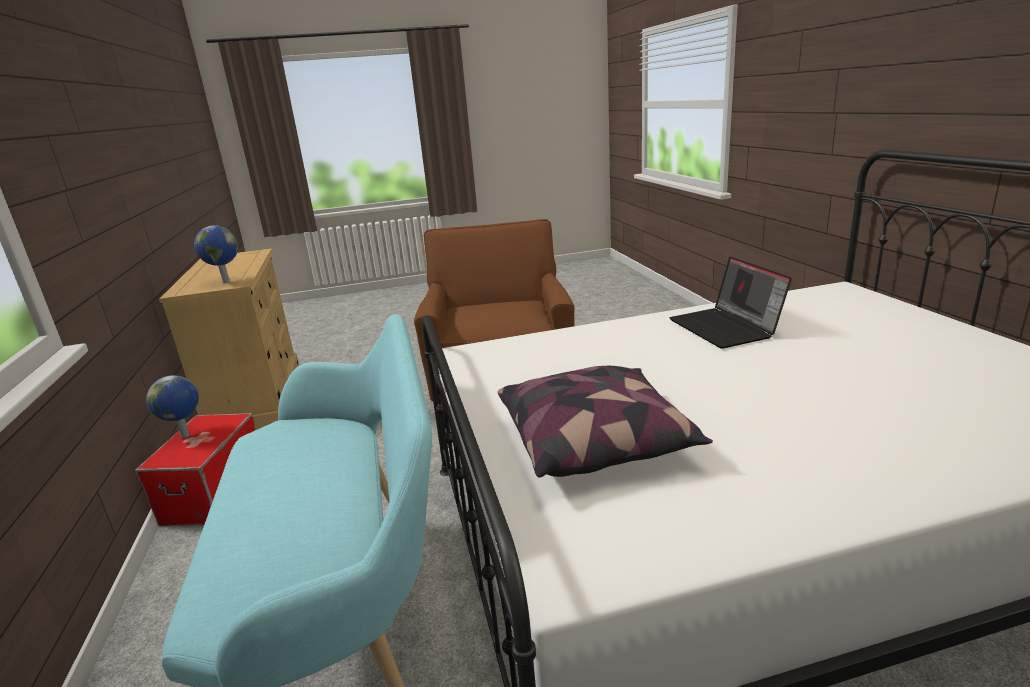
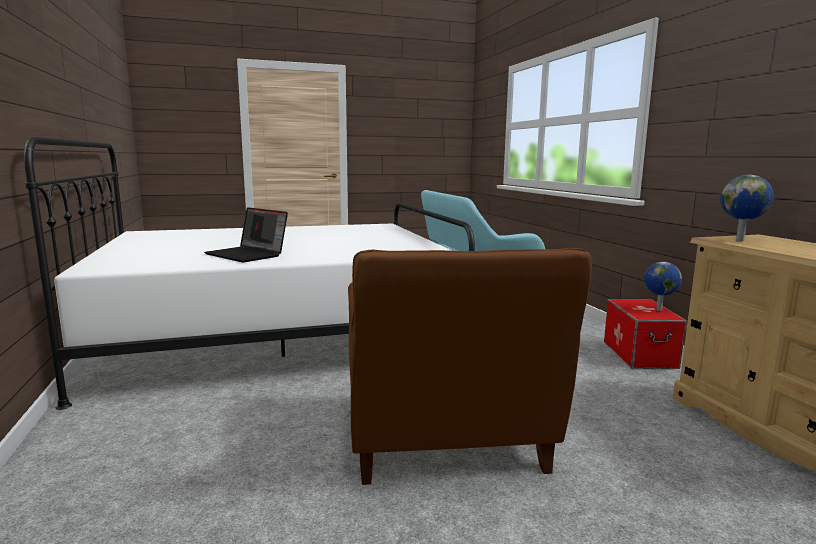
camera: 175 degrees right, 10 degrees down
pillow [498,366,713,478] -> none
laptop [670,257,792,349] -> laptop turned 150 degrees clockwise [204,207,288,263]

